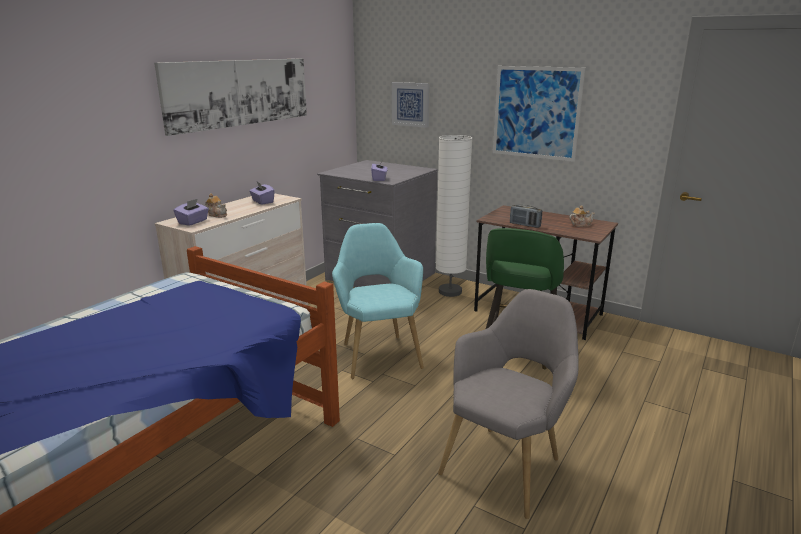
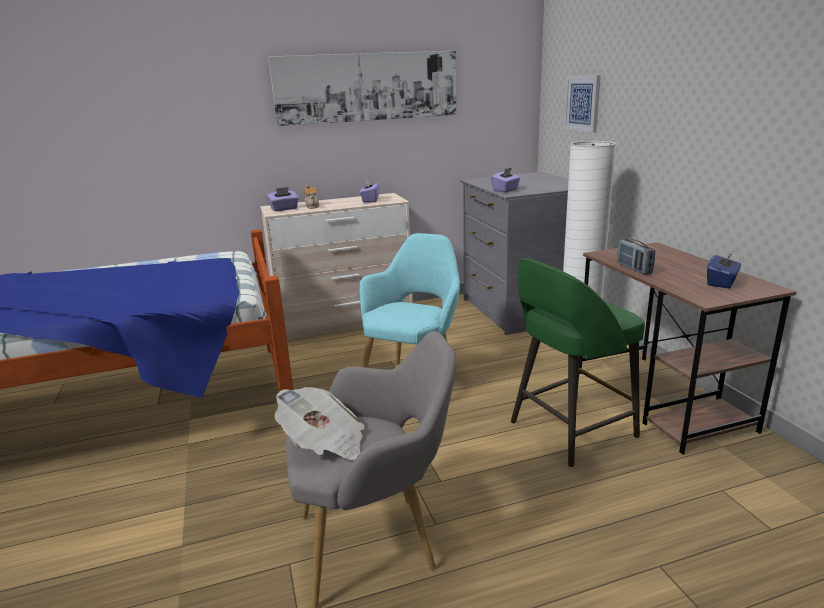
camera: 40 degrees right, 0 degrees up
picture [493,66,586,162] -> none
teapot [569,205,595,227] -> blue tissue box [707,252,741,288]
none -> newspaper [274,387,364,460]

